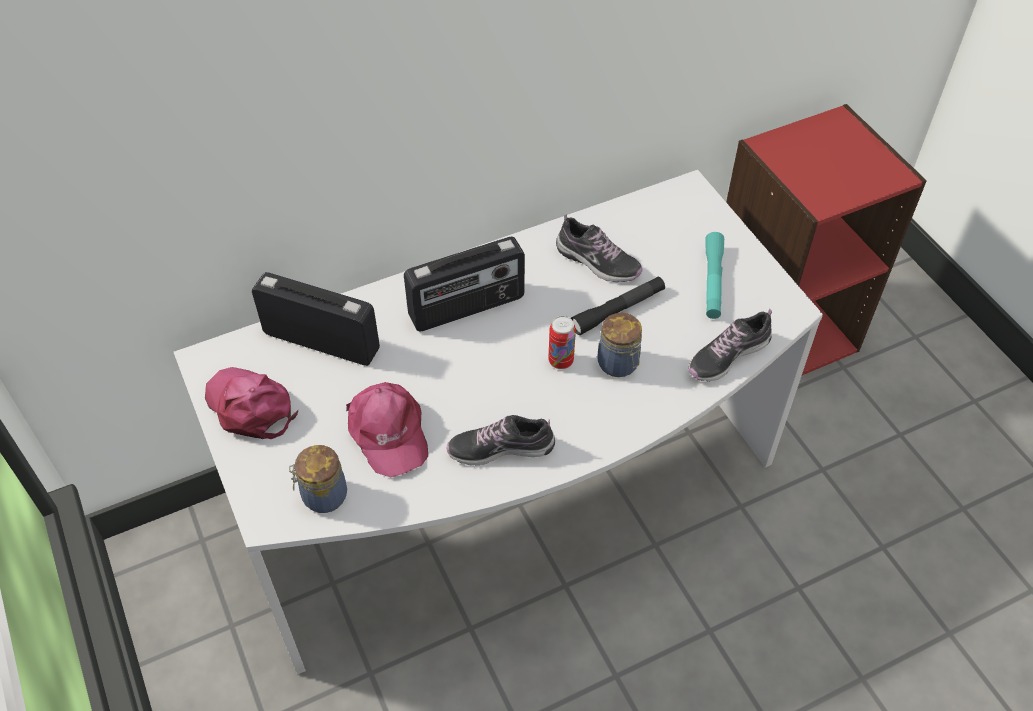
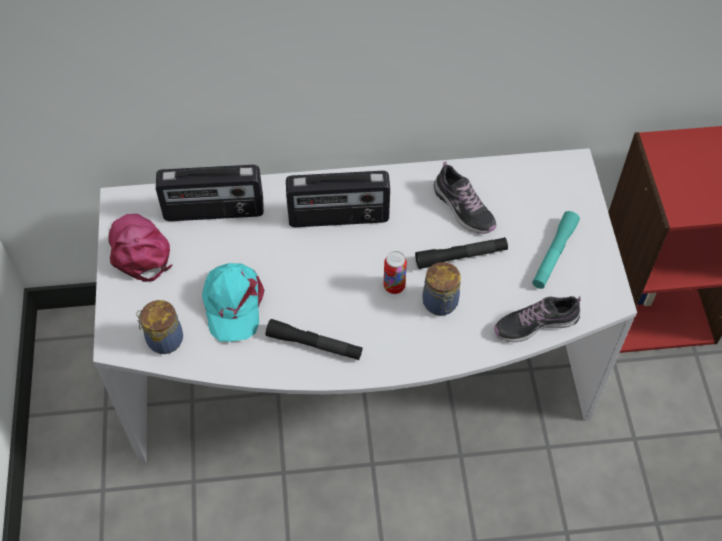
camera: 20 degrees right, 5 degrees up
radio [252,272,380,366] -> radio turned 135 degrees clockwise [156,165,264,221]
pink cap [346,382,428,477] -> turquoise cap [202,263,264,342]
shoe [447,415,555,465] -> black flashlight [266,319,362,360]

